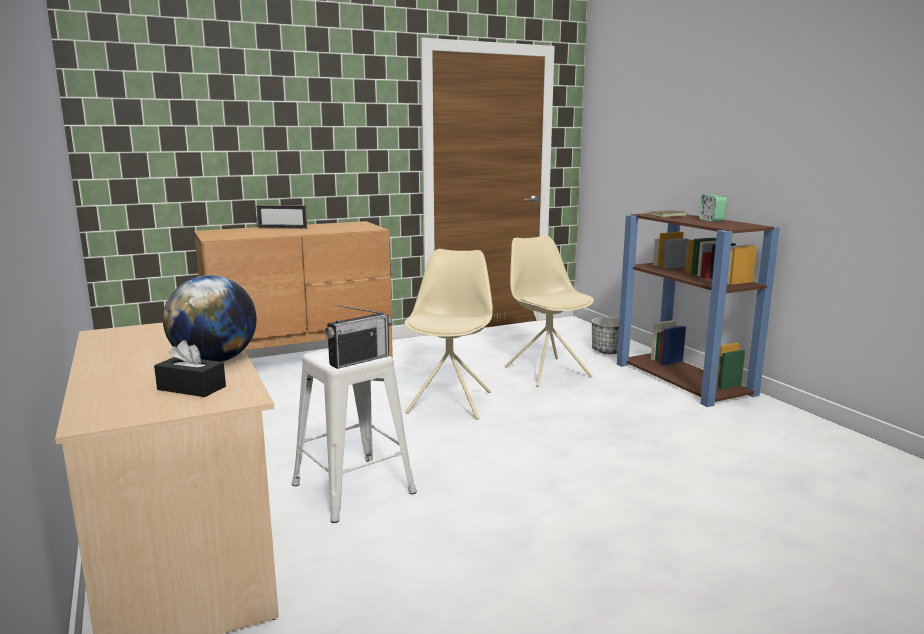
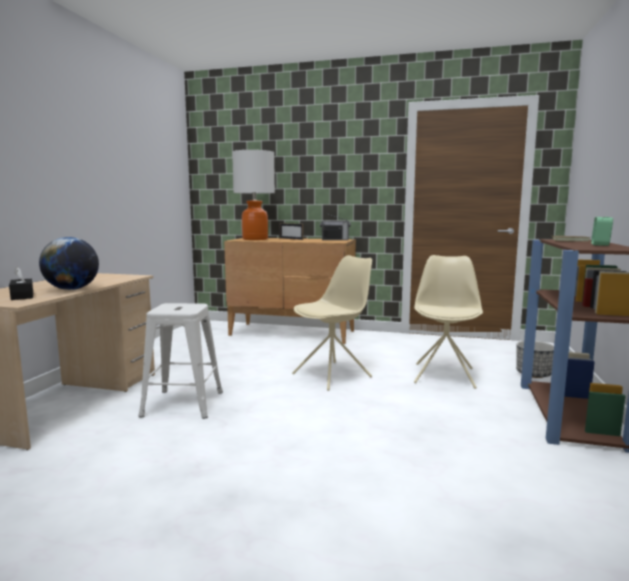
camera: 40 degrees right, 5 degrees down
radio [325,305,392,369] -> radio moved to [320,213,351,240]
none -> table lamp [232,150,275,240]

